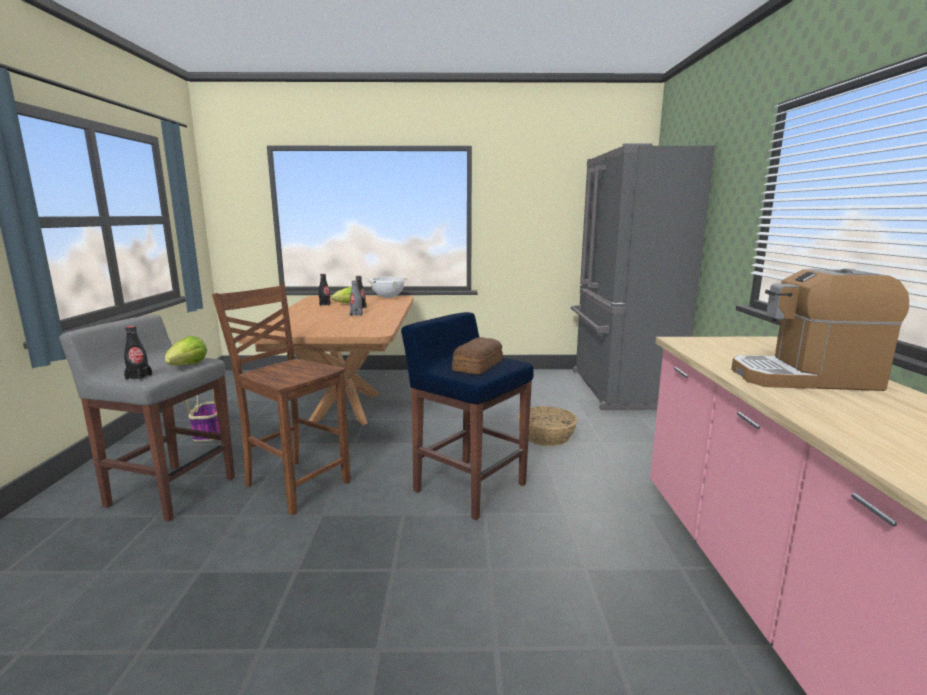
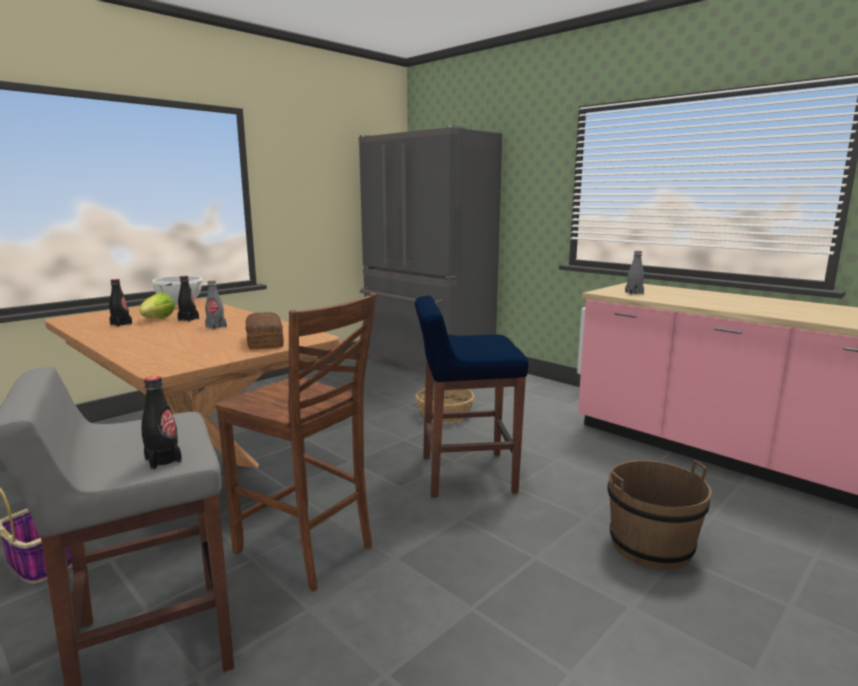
camera: 45 degrees left, 0 degrees up
lettuce [165,336,207,365] -> none
brown chair [212,285,351,515] -> brown chair turned 135 degrees counterclockwise [216,293,377,592]
bread [452,337,503,374] -> bread moved to [245,312,284,349]
coffee machine [731,269,909,391] -> none
none -> brown bucket [607,460,712,570]
none -> grey bottle [625,251,644,294]

